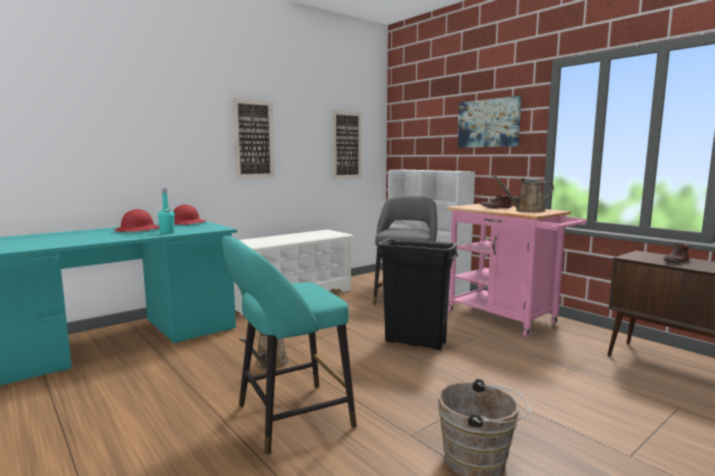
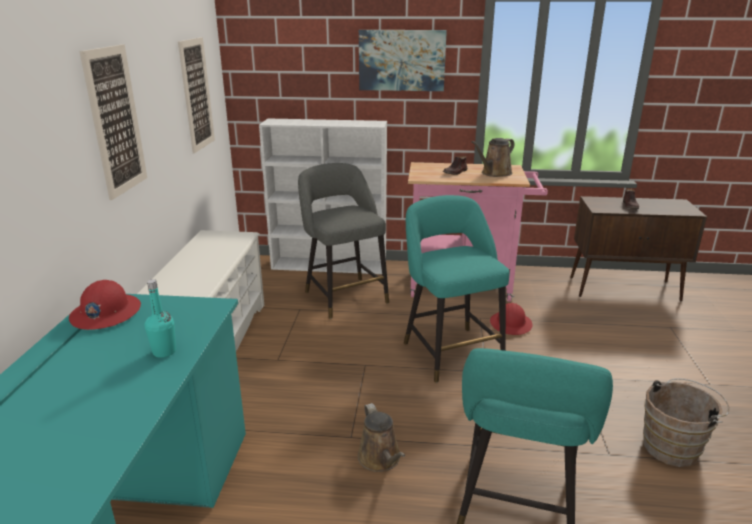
camera: 45 degrees left, 15 degrees up
red hard hat [114,209,160,232] -> red hard hat moved to [490,303,533,335]
black trash can [377,238,458,350] -> turquoise stool [404,195,510,383]

